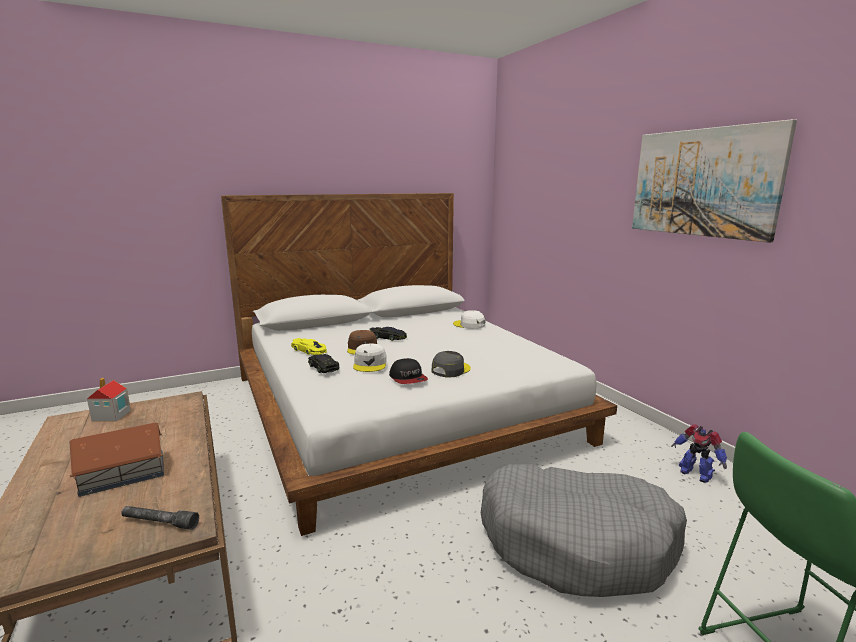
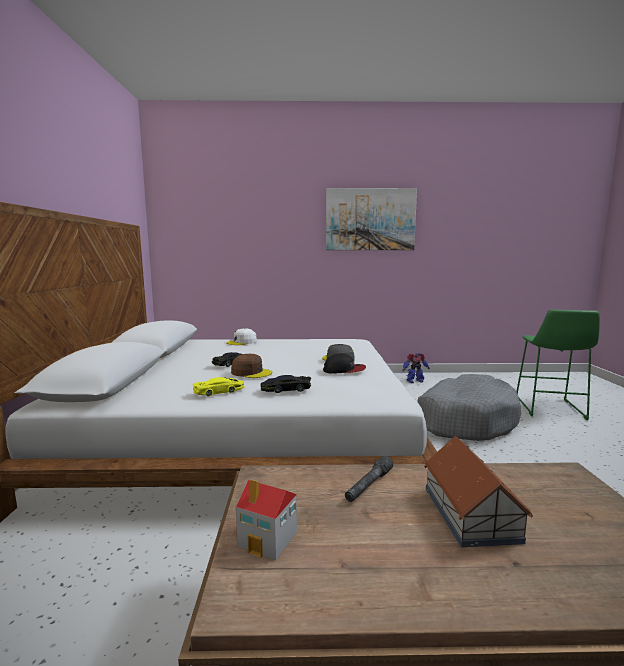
camera: 65 degrees left, 5 degrees down
grey flashlight [121,506,199,530] -> grey flashlight moved to [345,456,393,502]
white cap [353,344,387,372] -> none

